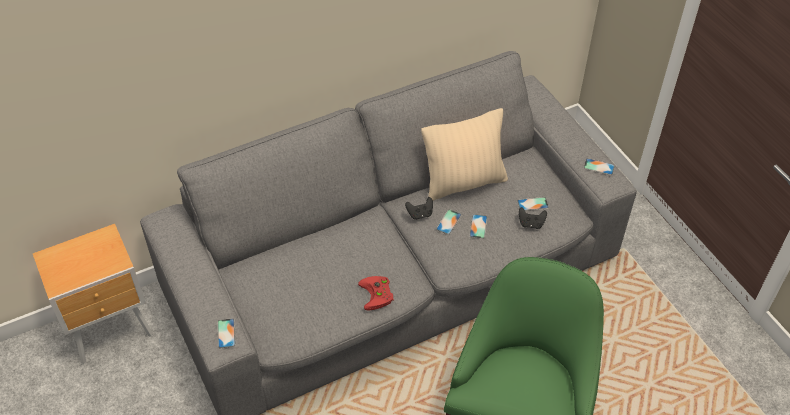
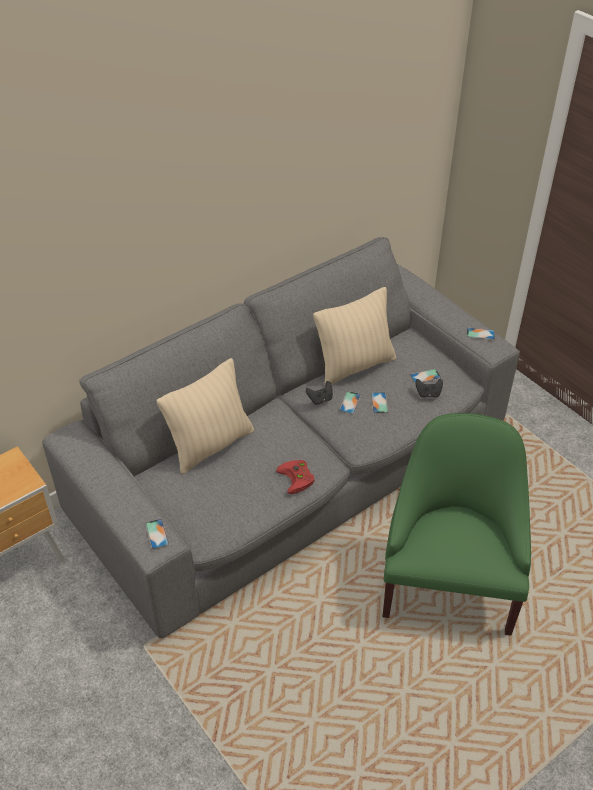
camera: 10 degrees left, 5 degrees down
none -> beige pillow [157,358,254,474]

